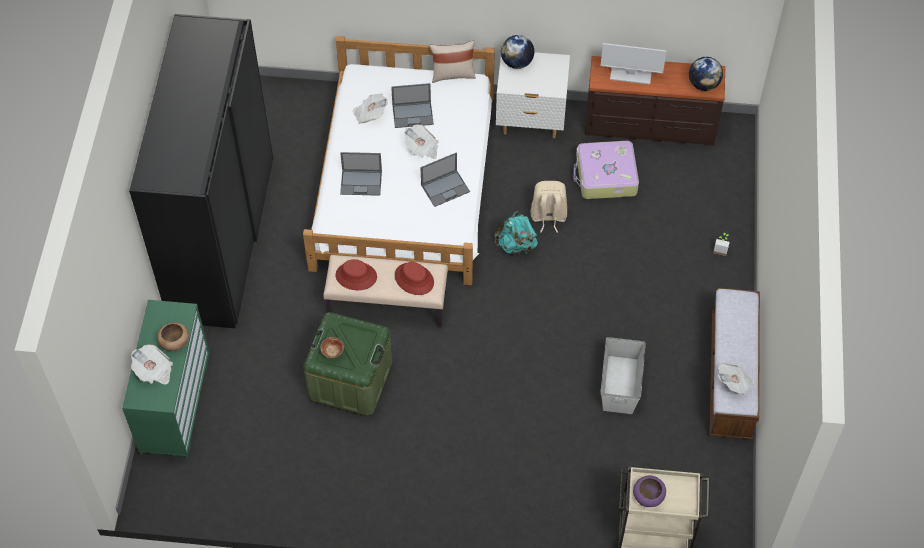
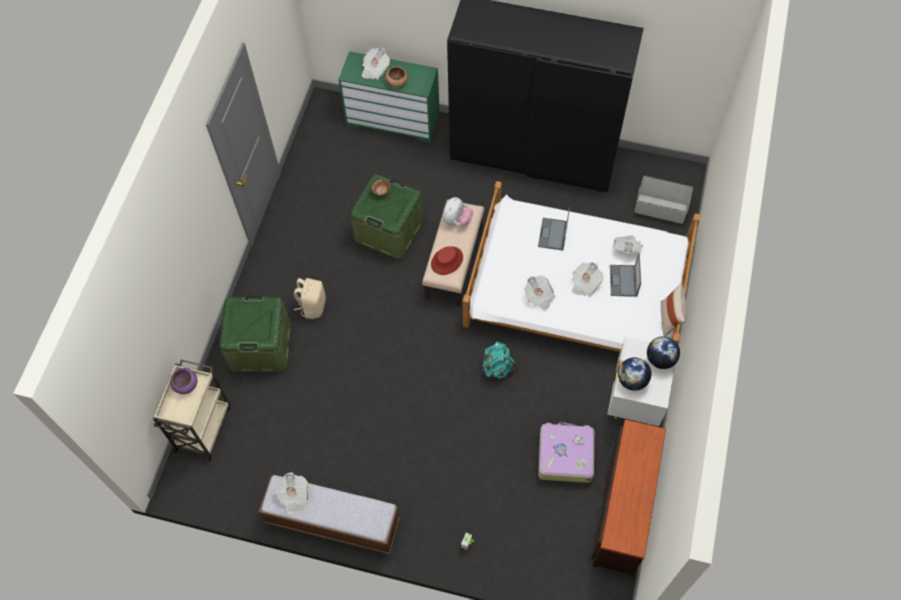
camera: 100 degrees right, 5 degrees up
red hat [335,259,377,290] -> plush toy [442,197,473,226]
laptop [420,152,470,207] -> newspaper [524,275,556,311]
beige backpack [531,181,567,233] -> beige backpack moved to [294,278,326,319]
monitor [600,43,667,85] -> none
grey storage box [600,337,646,414] -> grey storage box moved to [634,176,693,224]
globe [689,57,723,91] -> globe moved to [618,357,651,391]
none -> green storage box [219,295,291,372]

